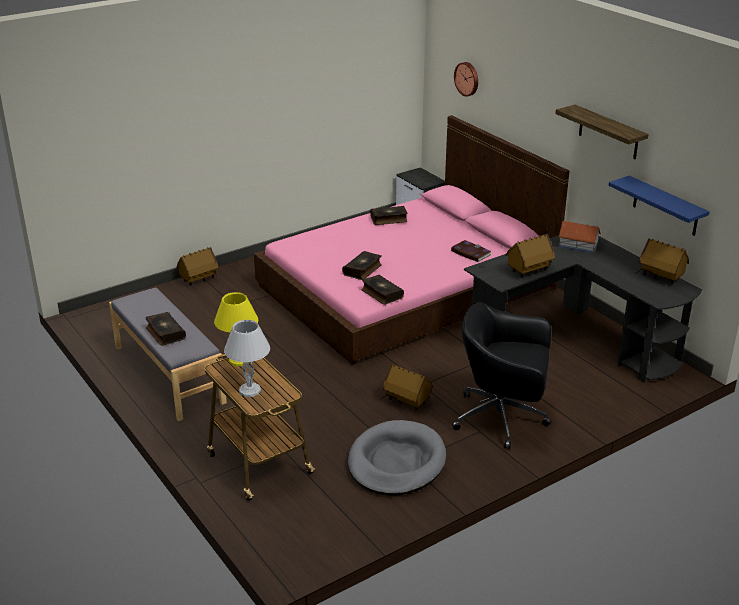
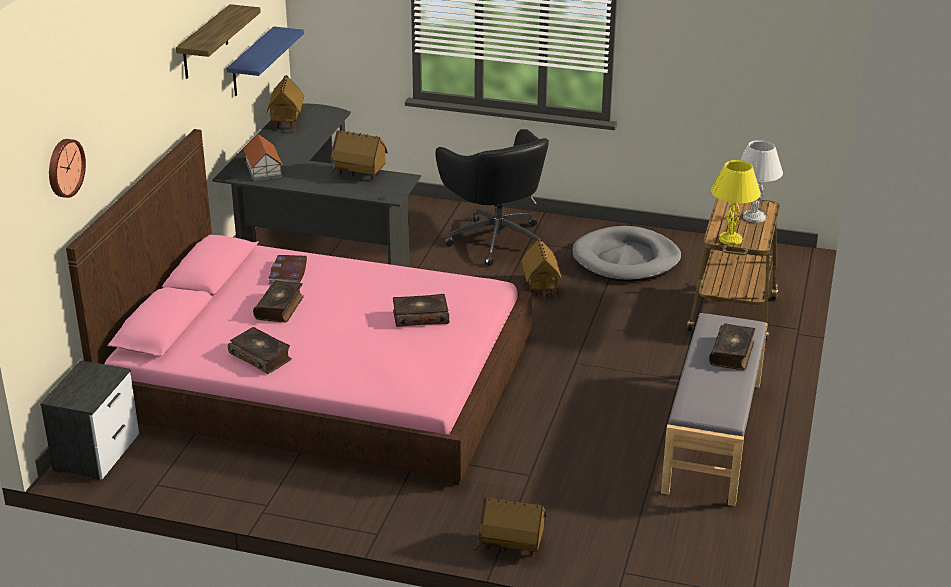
camera: 130 degrees left, 0 degrees up
book [362,275,404,305] -> book moved to [253,280,304,323]

